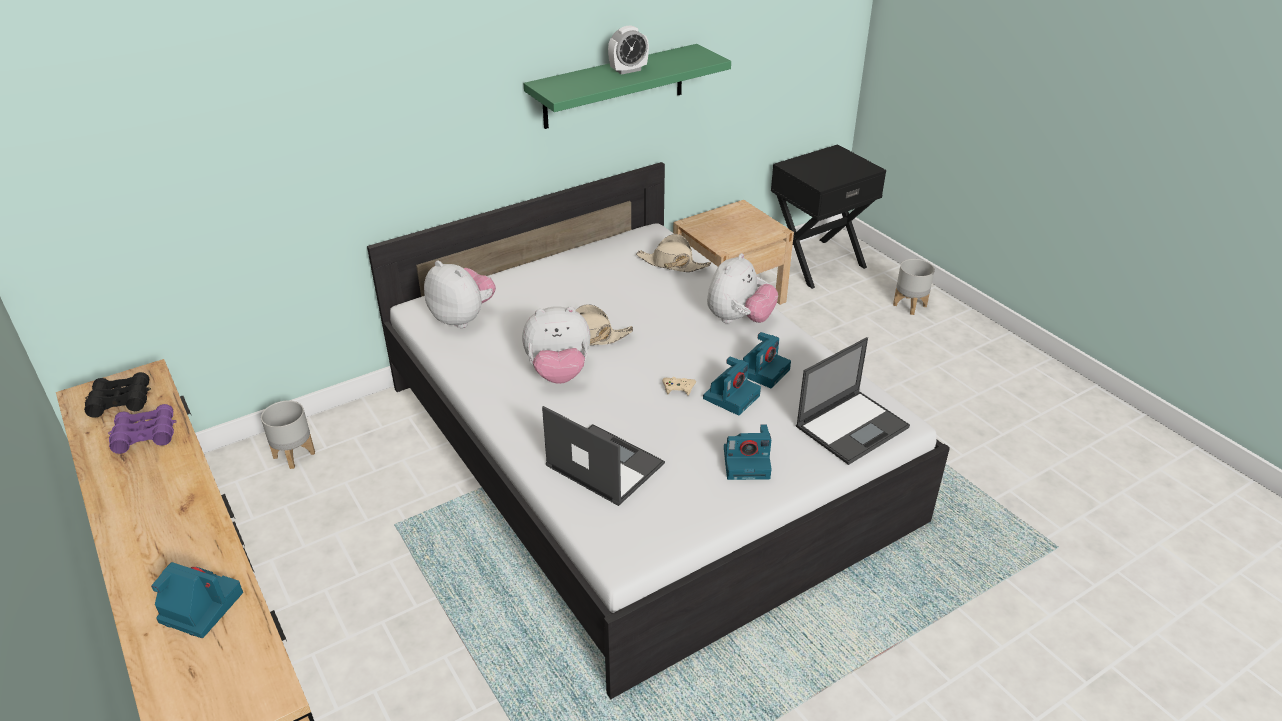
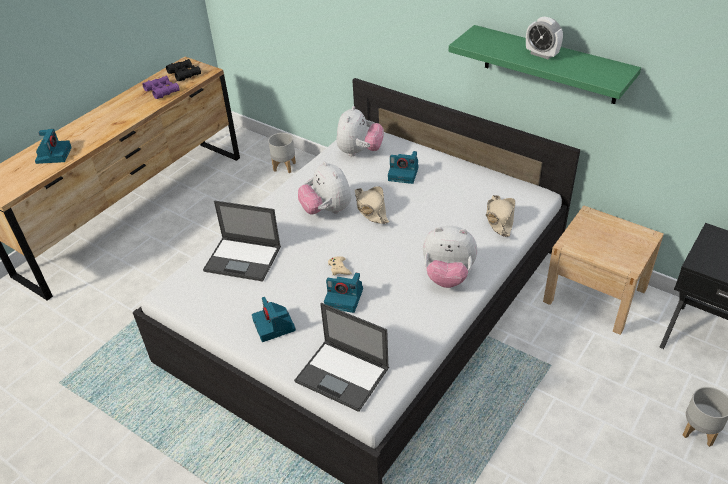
camera: 70 degrees right, 5 degrees up
laptop [542,406,665,506] -> laptop turned 90 degrees clockwise [203,201,281,281]
camera [743,332,791,388] -> camera moved to [388,151,419,184]

